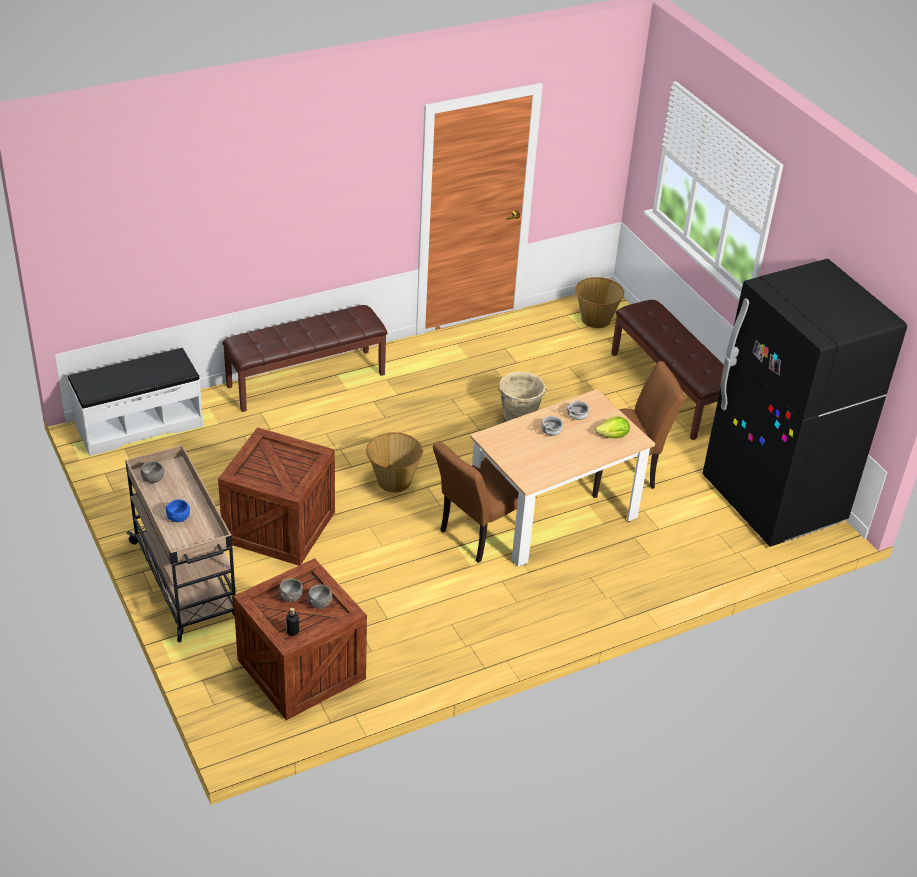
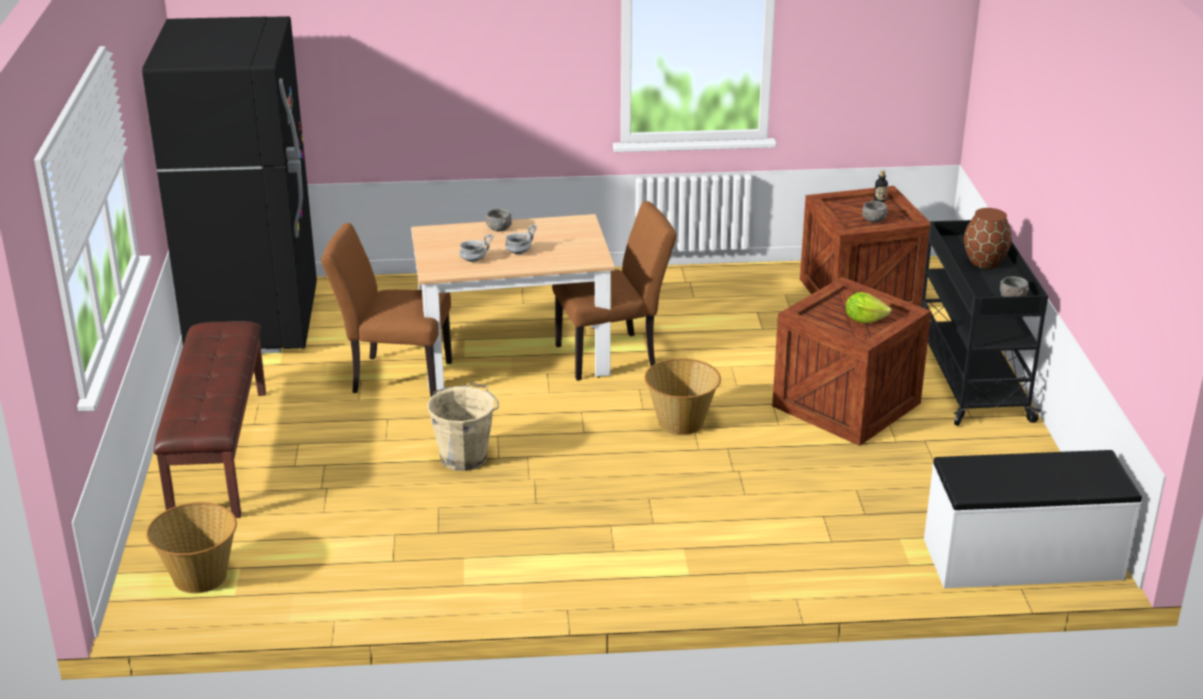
camera: 155 degrees left, 10 degrees down
beige cart [125,445,236,642] -> black cart [921,220,1048,426]
blue bowl [165,499,190,522] -> brown vase [964,208,1012,268]
brown bench [222,305,387,412] -> none
grey bowl [307,585,332,609] -> grey bowl moved to [485,209,512,231]
lettuce [595,416,630,438] -> lettuce moved to [846,292,892,323]

